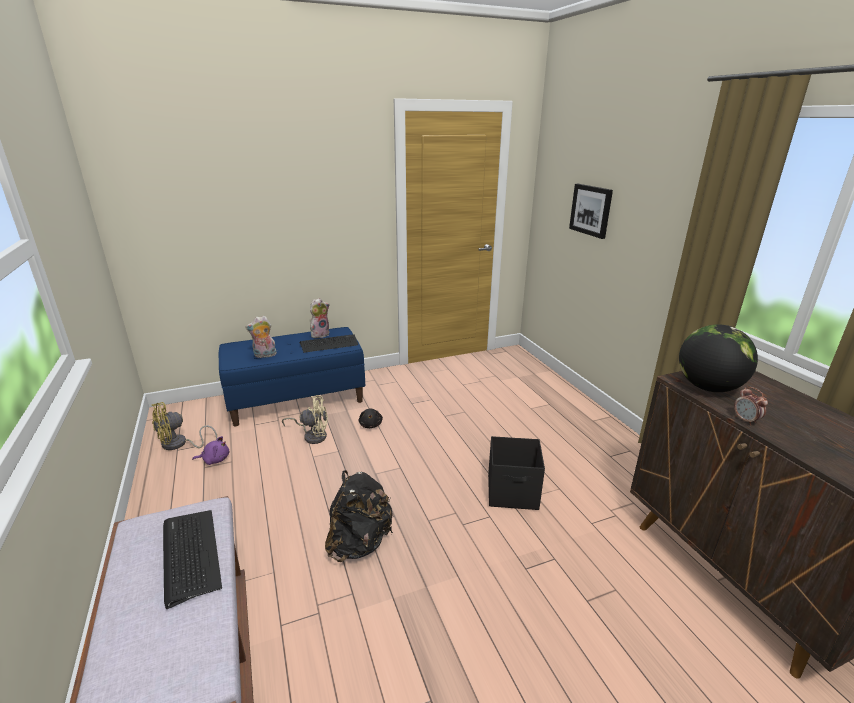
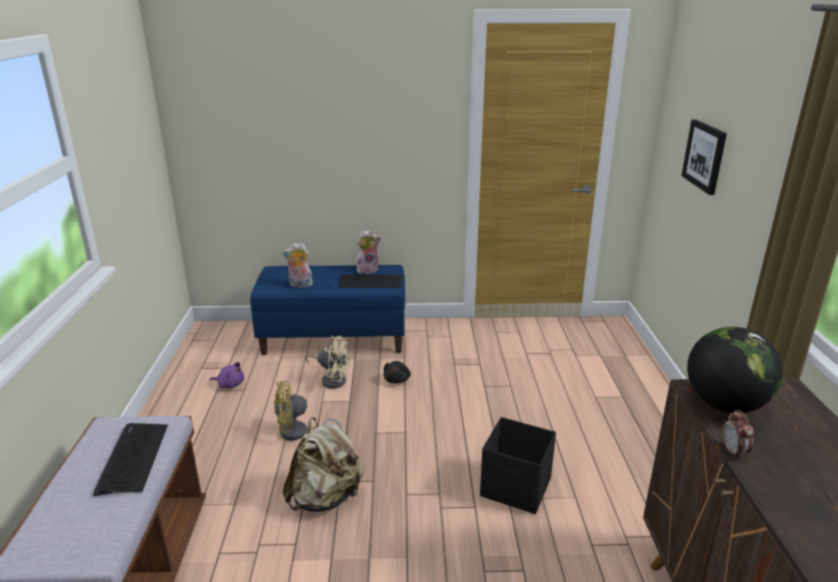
camera: 20 degrees right, 0 degrees up
yellow fan [152,402,217,450] -> yellow fan moved to [274,381,342,441]
black backpack [325,470,393,562] -> beige backpack [283,417,364,512]

